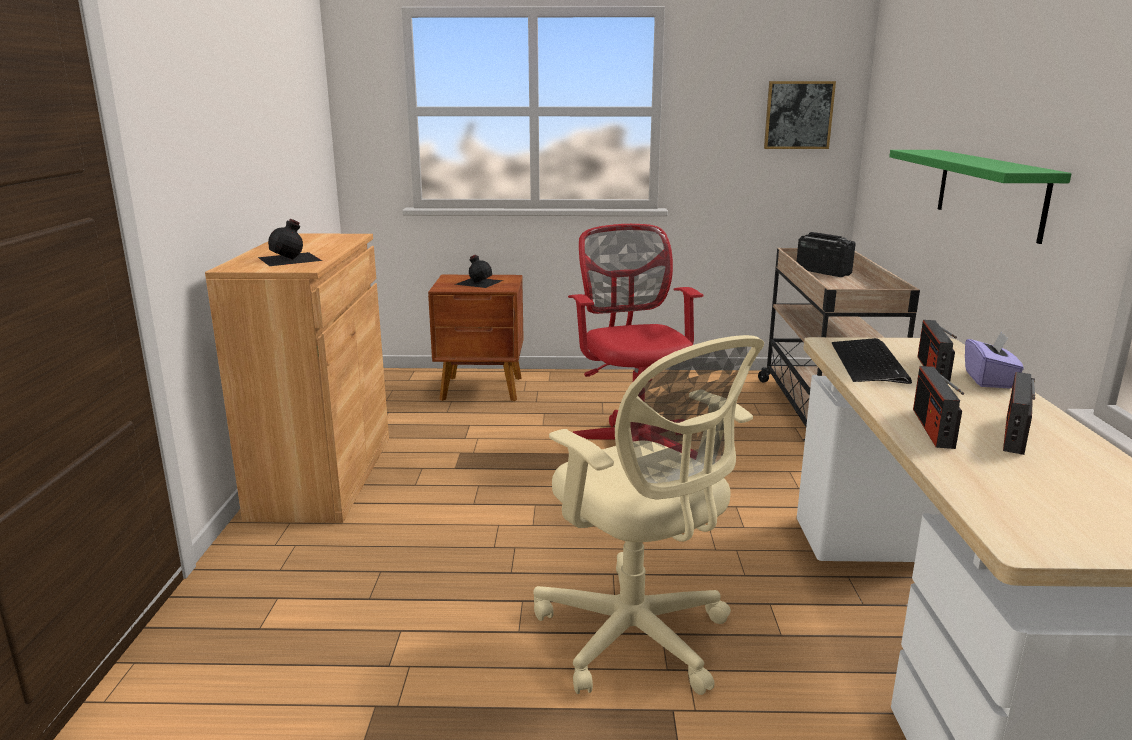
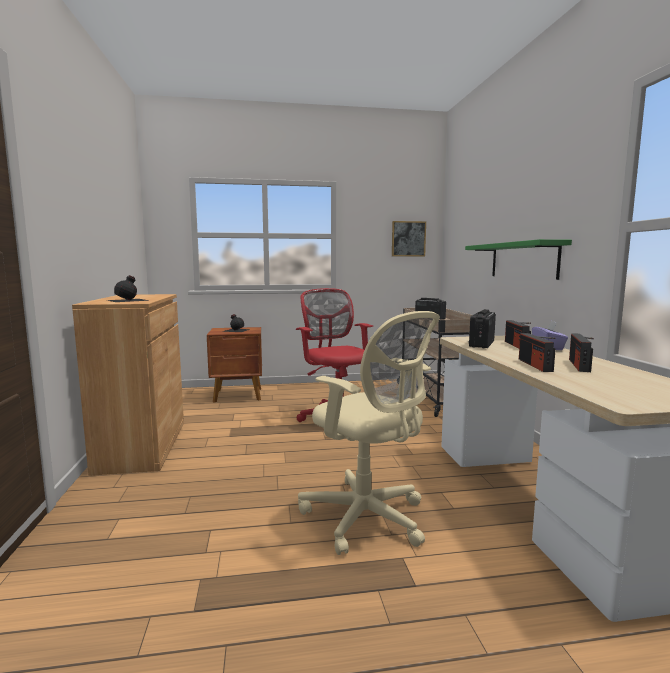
camera: 10 degrees left, 10 degrees down
keyboard [832,338,912,384] -> radio [468,309,496,348]

